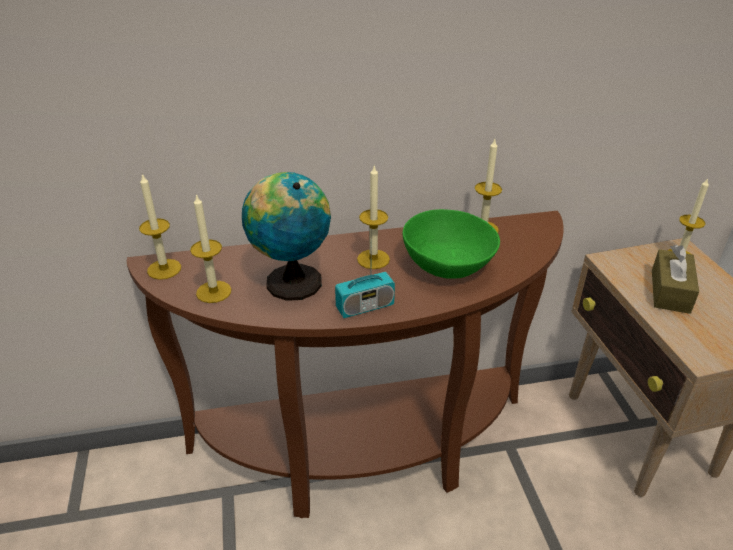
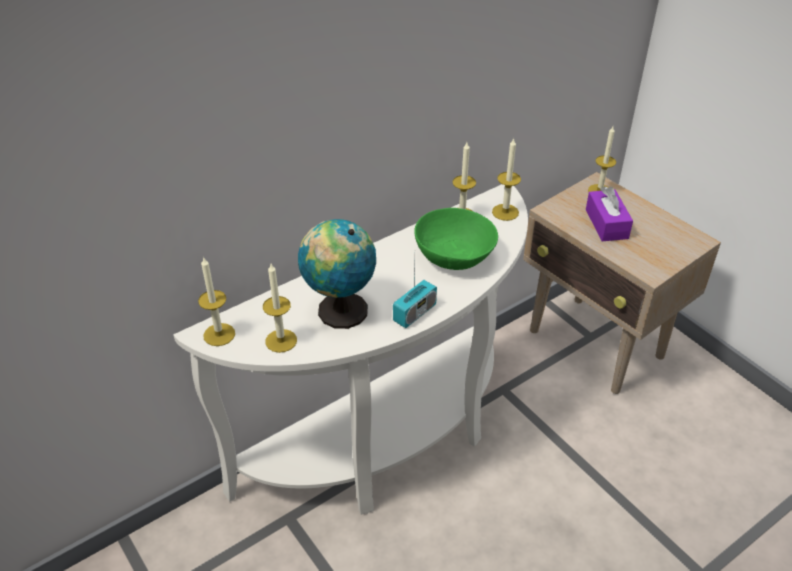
camera: 25 degrees left, 5 degrees up
brown console table [127,211,564,518] -> white console table [173,184,528,515]
candle [357,166,390,269] -> candle moved to [492,138,521,221]
brown tissue box [652,245,699,314] -> purple tissue box [586,187,633,241]

